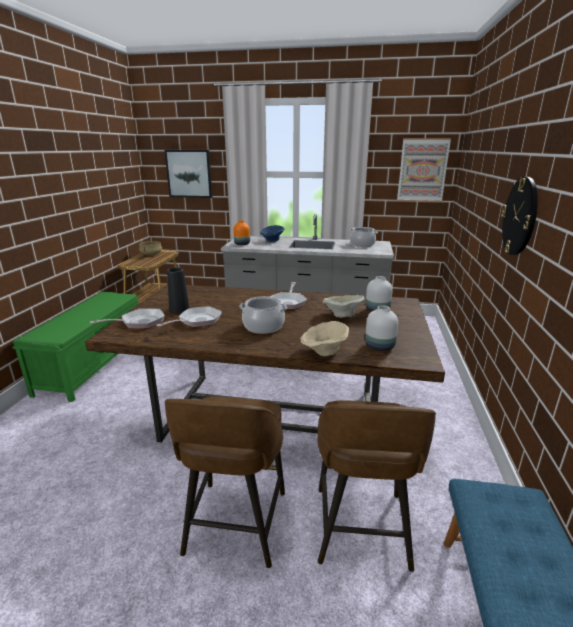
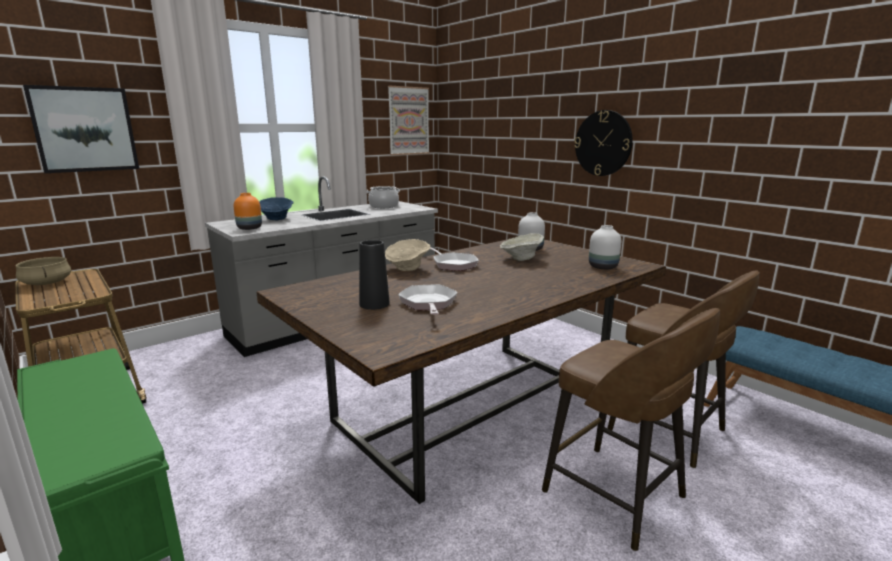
camera: 50 degrees left, 5 degrees down
frying pan [90,308,165,329] -> none
cooking pot [239,296,287,334] -> none
beige bowl [300,321,349,356] -> beige bowl moved to [385,239,431,271]

